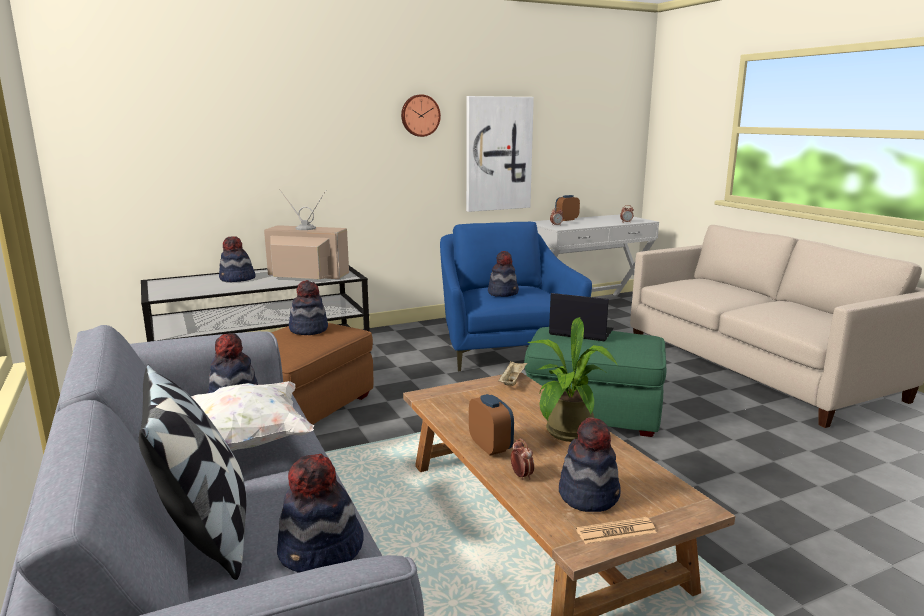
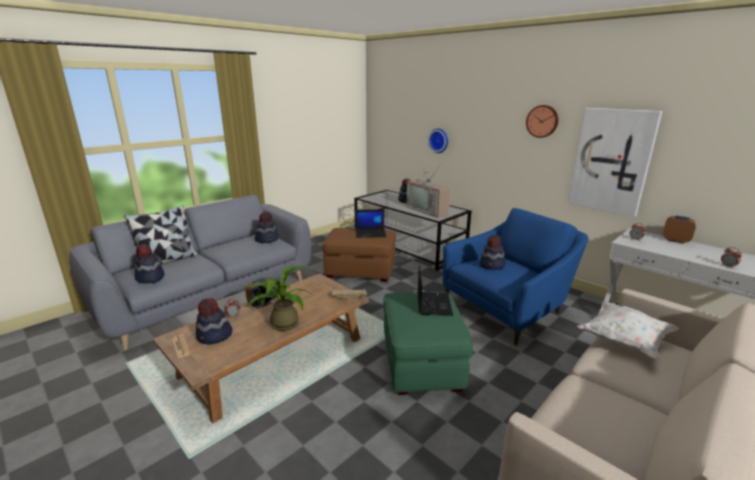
camera: 70 degrees right, 5 degrees up
white pillow [191,381,314,451] -> white pillow moved to [577,301,679,358]
television [264,189,349,279] -> television turned 150 degrees clockwise [406,163,451,218]
hat [289,280,328,335] -> laptop [355,209,386,238]
none -> wall clock [428,128,448,153]

